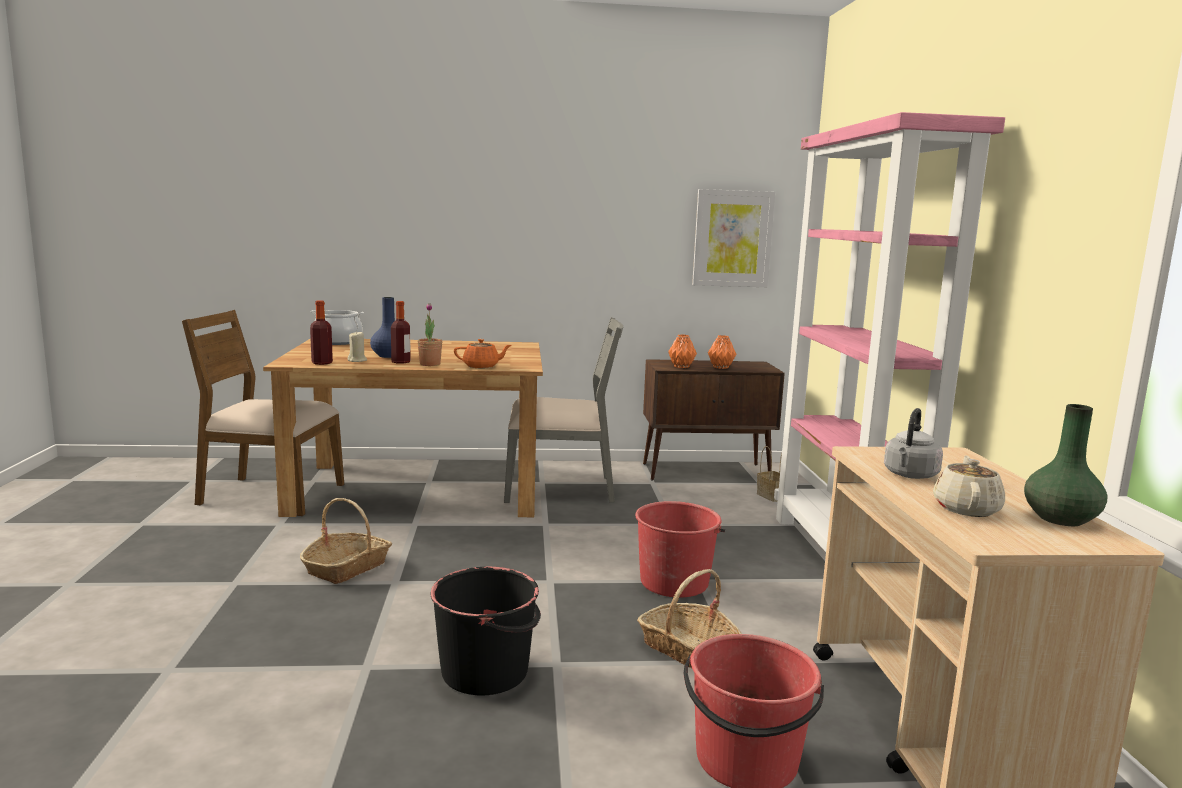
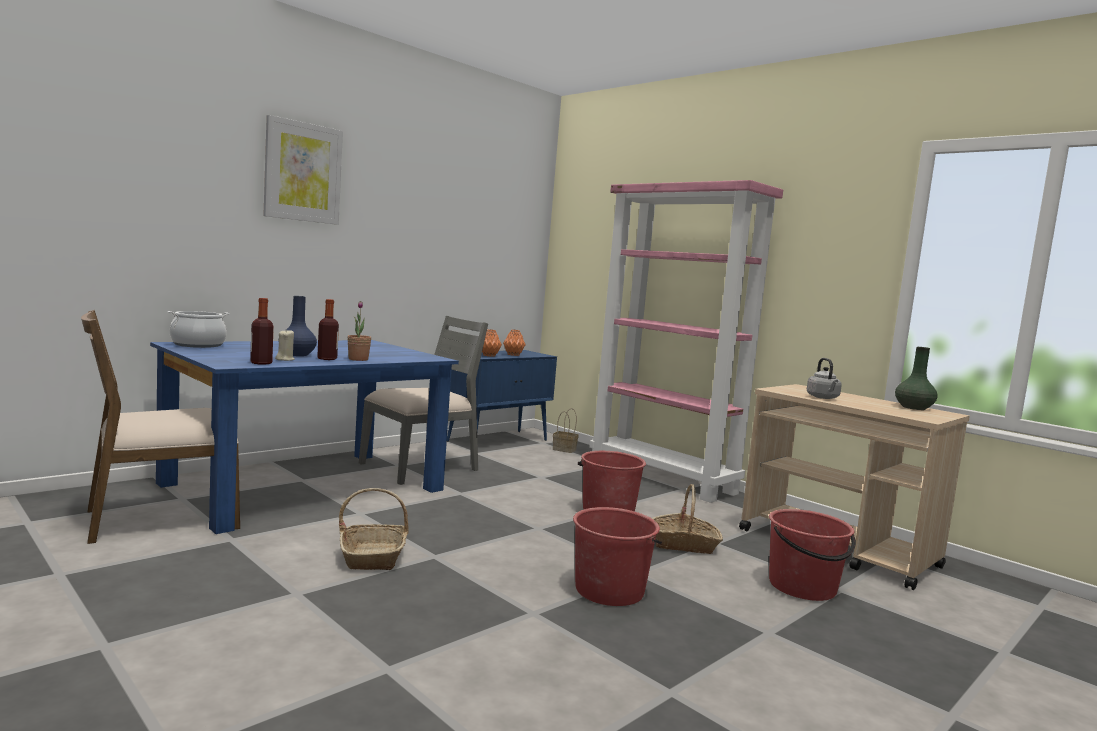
camera: 40 degrees left, 5 degrees down
brown dining table [263,338,543,517] -> blue dining table [150,340,459,534]
black bucket [431,567,541,695] -> red bucket [573,507,662,606]
orange teapot [454,339,511,368] -> none
brown cabinet [643,359,785,481] -> blue cabinet [447,350,557,442]
picture [692,189,775,287] -> picture moved to [263,115,343,225]
beige teapot [933,455,1005,517] -> none

